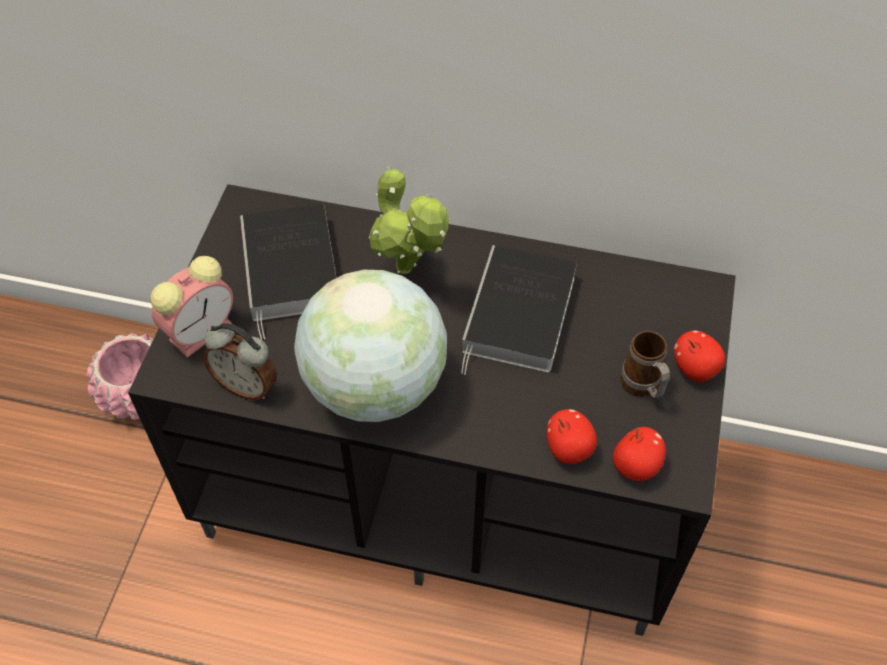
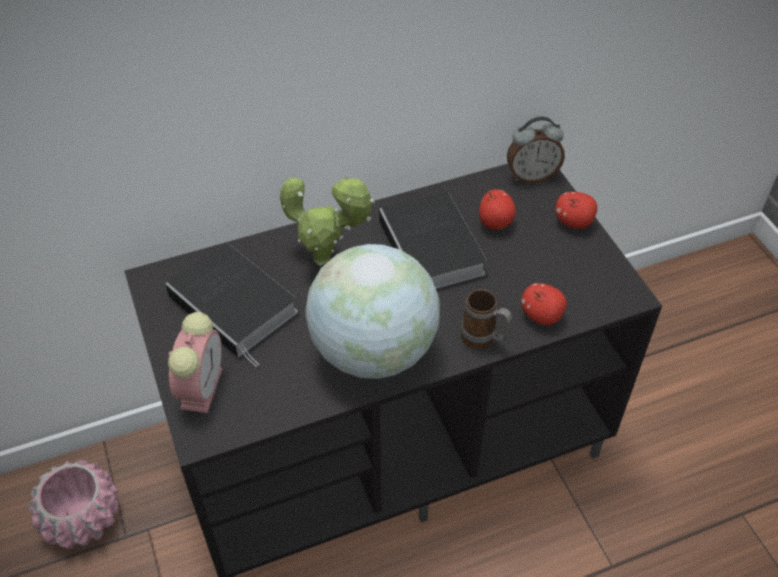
camera: 35 degrees left, 5 degrees down
alarm clock [203,323,277,400] -> alarm clock moved to [507,117,565,183]
apple [613,427,666,481] -> apple moved to [479,189,516,230]
mug [620,331,670,398] -> mug moved to [461,289,512,349]

